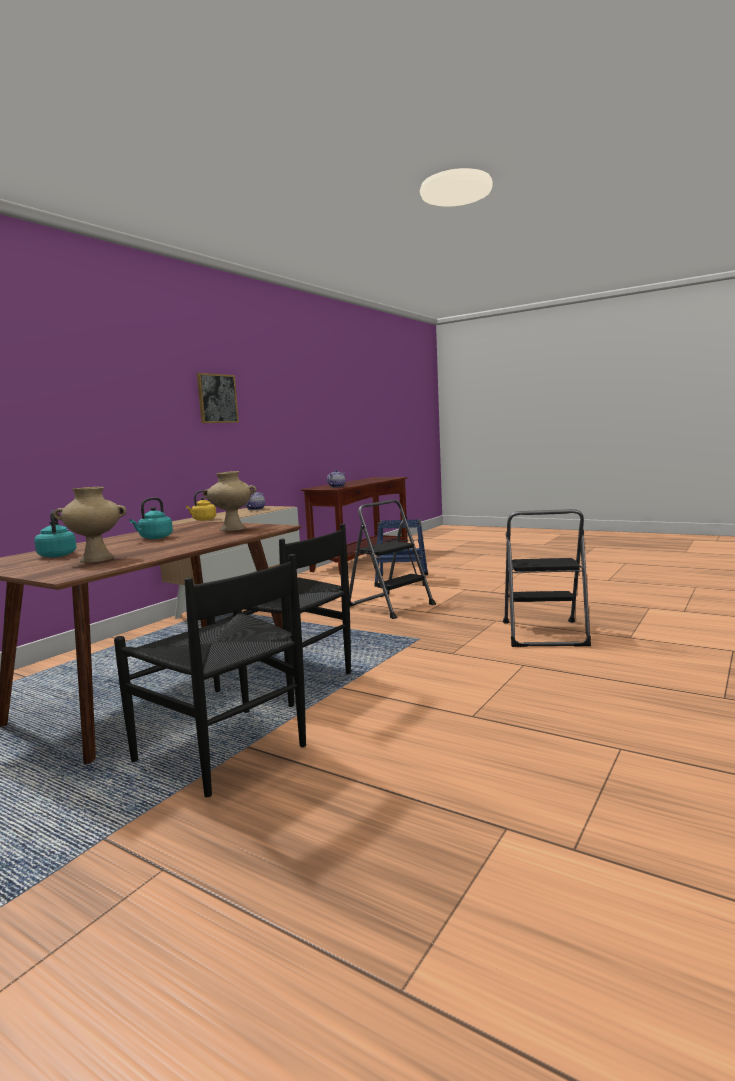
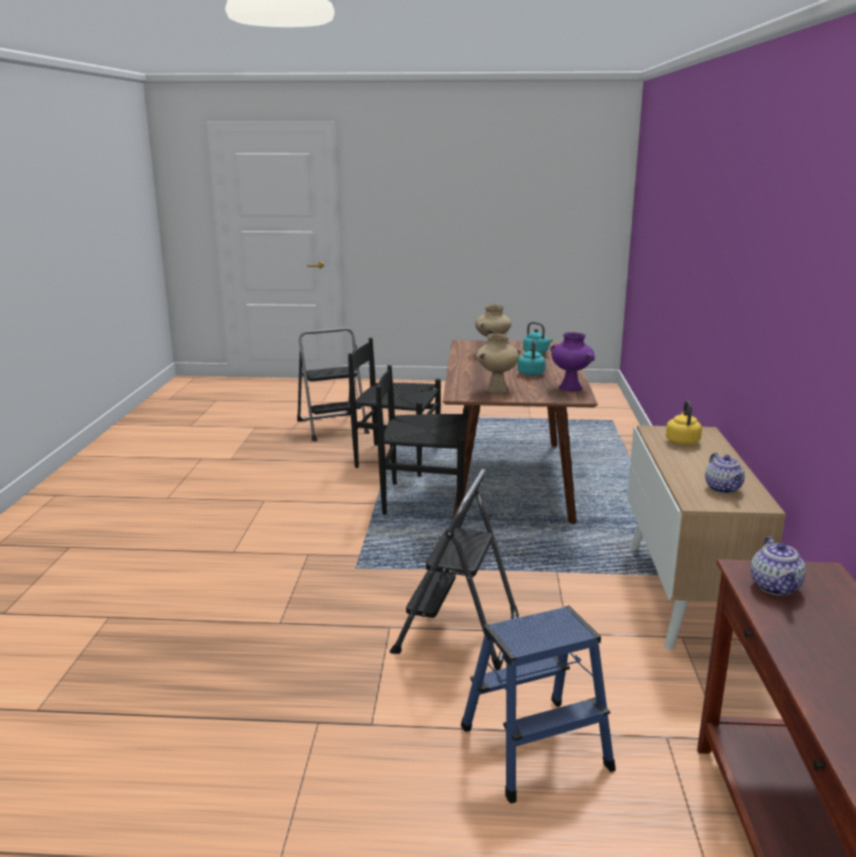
camera: 150 degrees right, 10 degrees up
picture [197,373,239,423] -> none
black step ladder [503,509,591,647] -> black step ladder moved to [297,328,370,441]
none -> purple vase [550,332,595,391]

